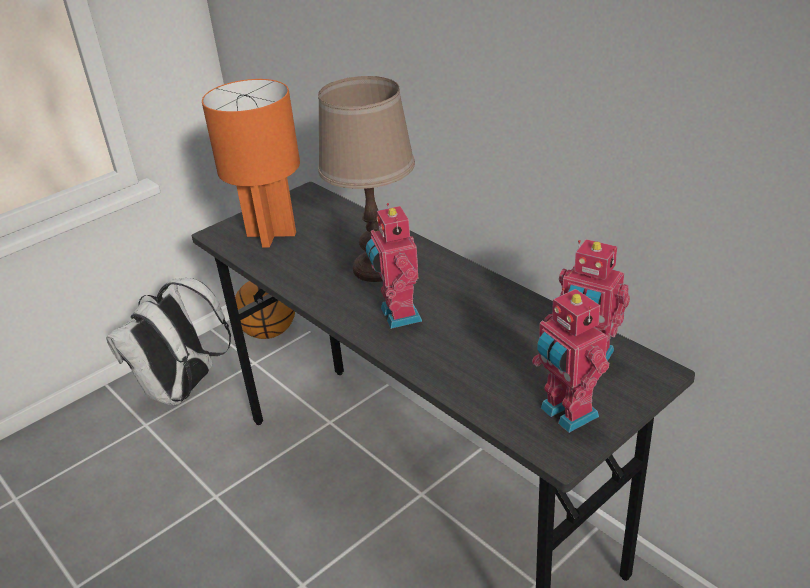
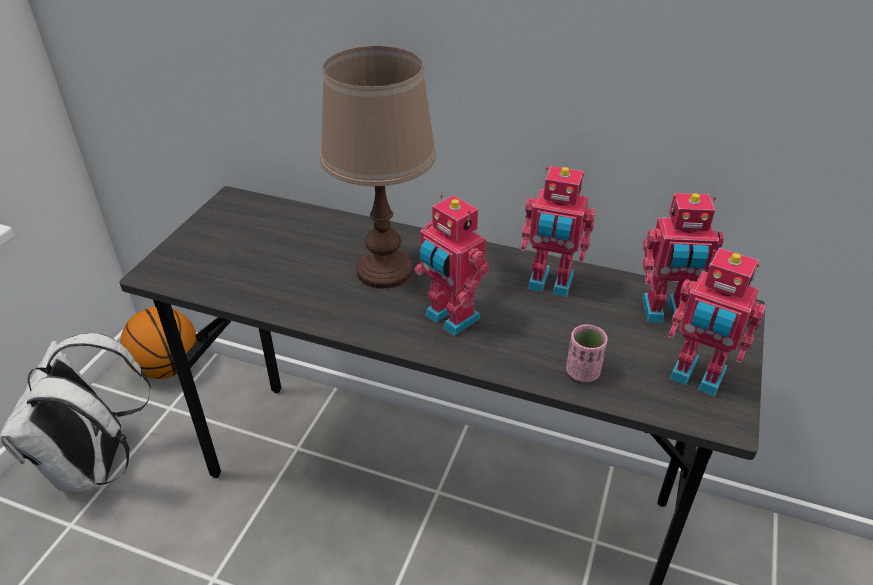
camera: 30 degrees left, 5 degrees up
orange table lamp [202,79,300,247] -> none
none -> toy robot [521,166,595,297]
none -> pink cup [566,325,608,382]

